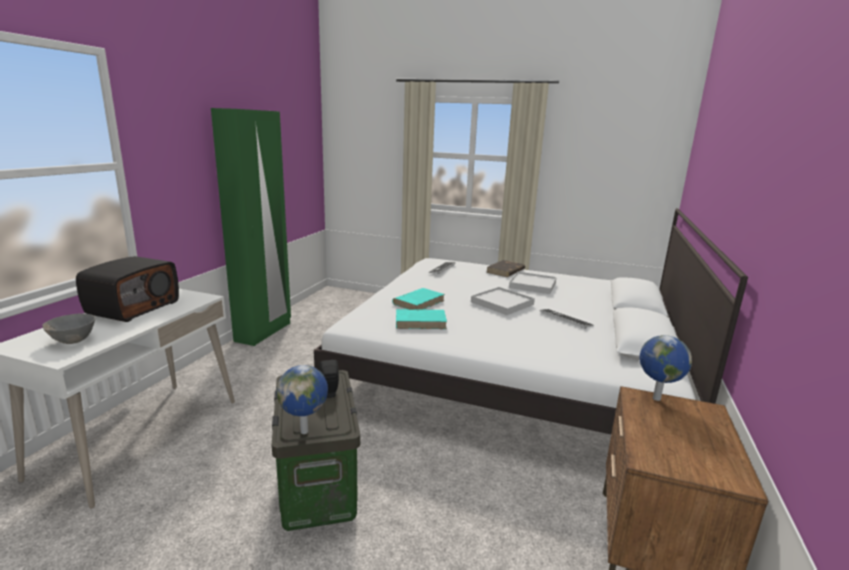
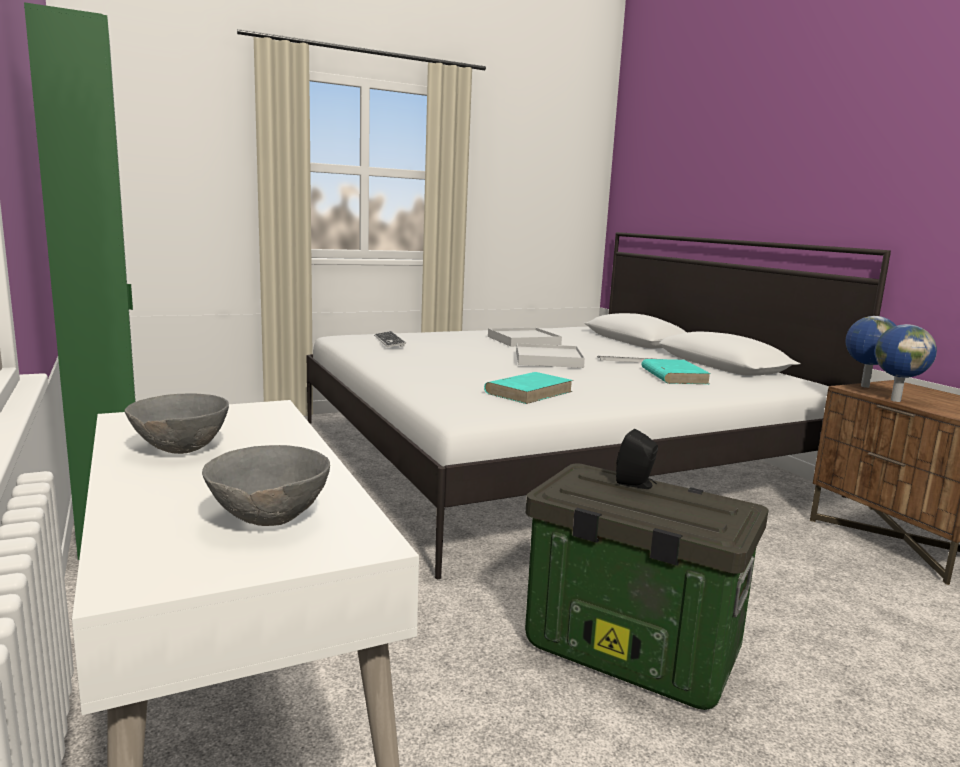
camera: 45 degrees left, 5 degrees down
radio [76,256,179,322] -> grey bowl [125,393,229,454]
globe [276,365,328,434] -> globe moved to [875,324,937,402]
turquoise book [392,288,445,310] -> turquoise book moved to [641,359,711,384]
brown book [486,260,525,277] -> none

